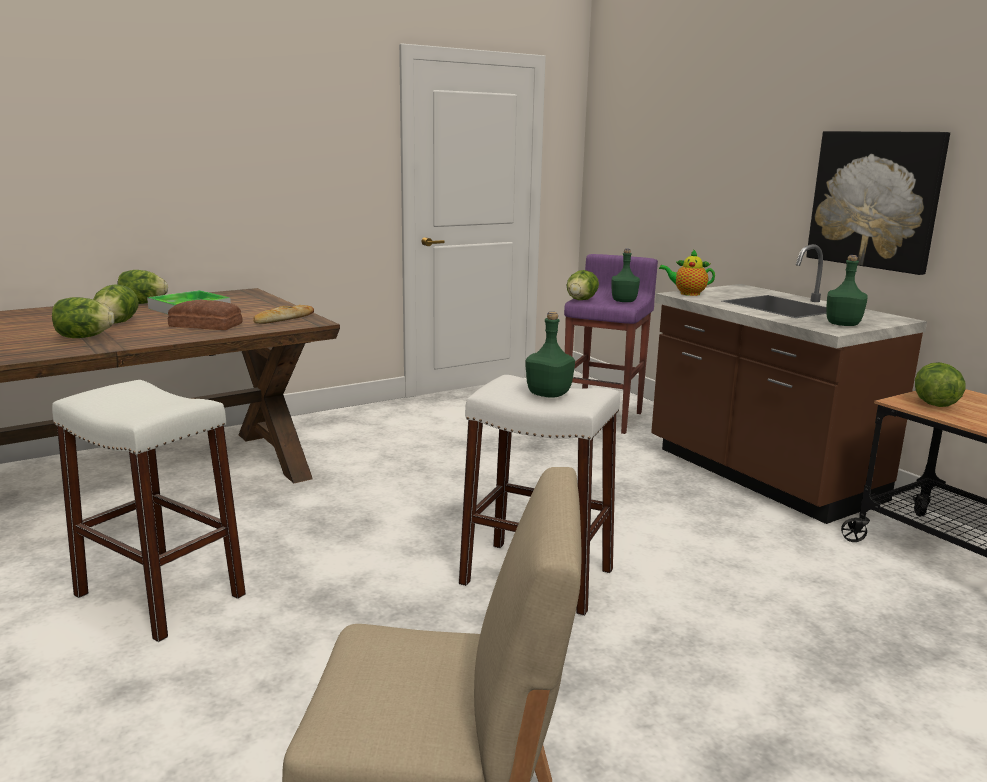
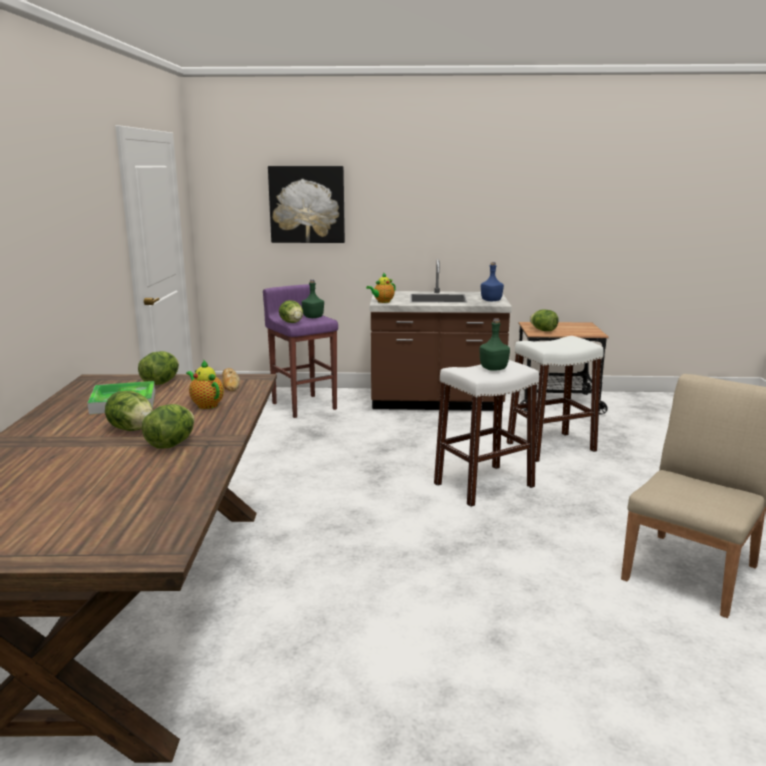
camera: 55 degrees left, 0 degrees up
white stool [52,380,246,642] -> white stool moved to [506,336,604,462]
lettuce [117,270,168,304] -> lettuce moved to [138,351,179,385]
bread [168,300,243,330] -> teapot [186,360,224,409]
picture [806,131,950,275] -> picture moved to [268,166,345,243]
green bottle [826,255,868,326] -> blue bottle [481,262,504,301]

